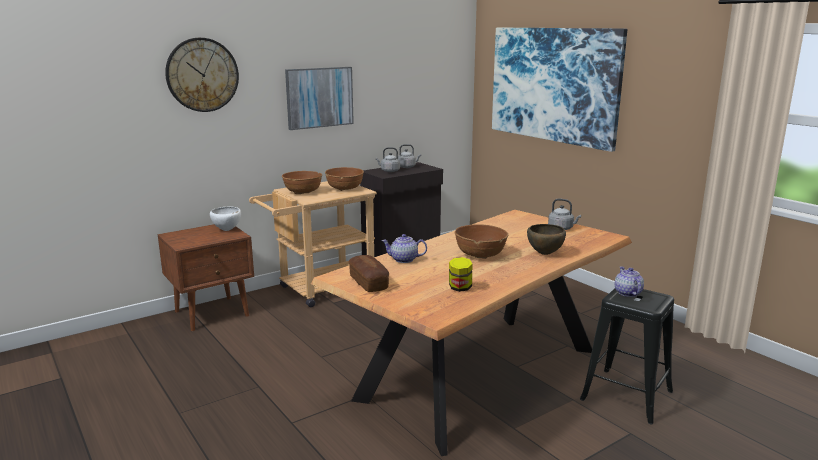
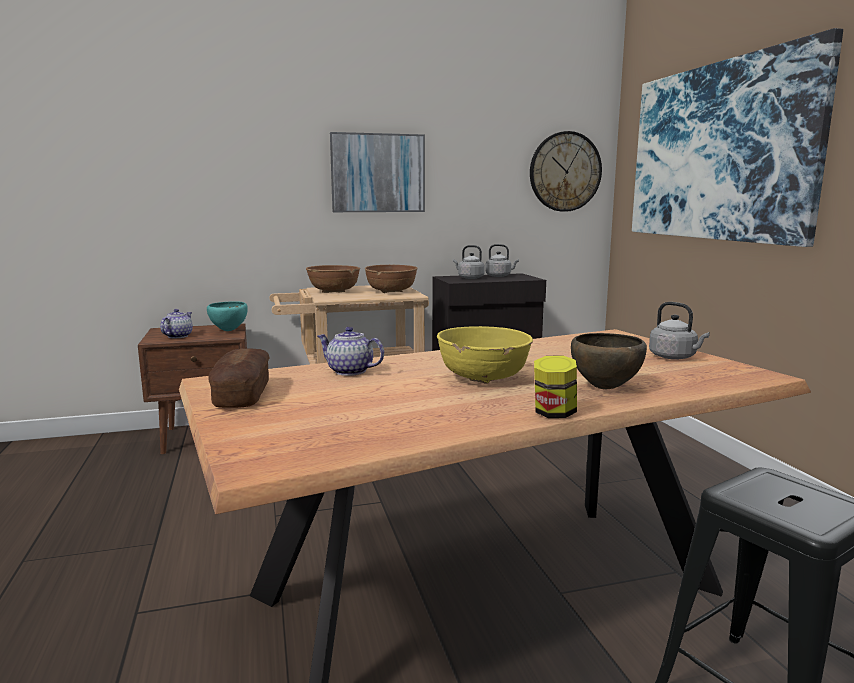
camera: 20 degrees right, 5 degrees down
wall clock [165,38,239,112] -> wall clock moved to [530,131,602,212]
white bowl [210,206,241,231] -> turquoise bowl [207,301,248,331]
jar [449,257,472,292] -> jar moved to [534,355,577,418]
brown bowl [455,224,508,259] -> yellow bowl [437,326,533,384]
teapot [614,267,644,297] -> teapot moved to [160,309,193,338]

